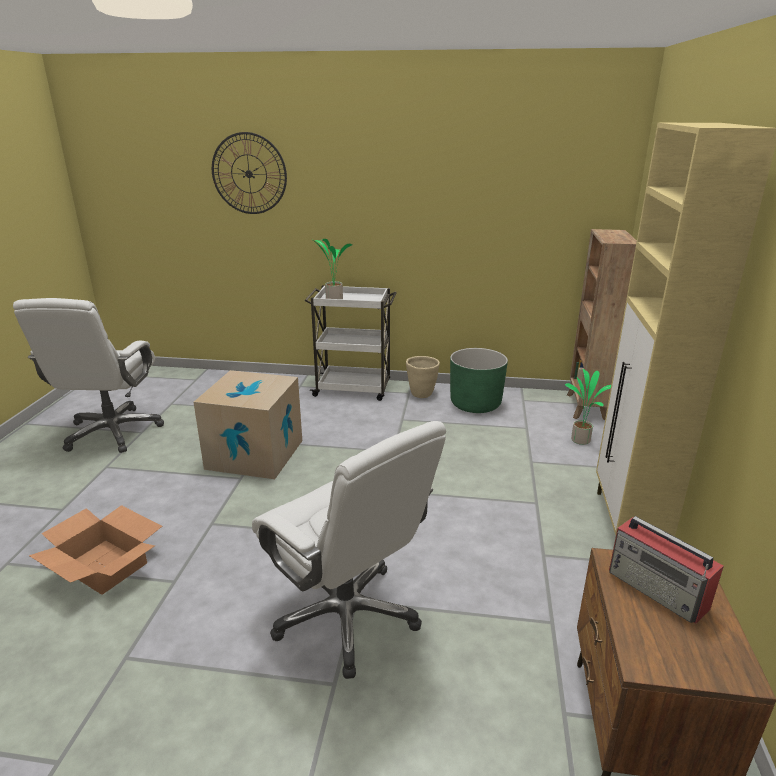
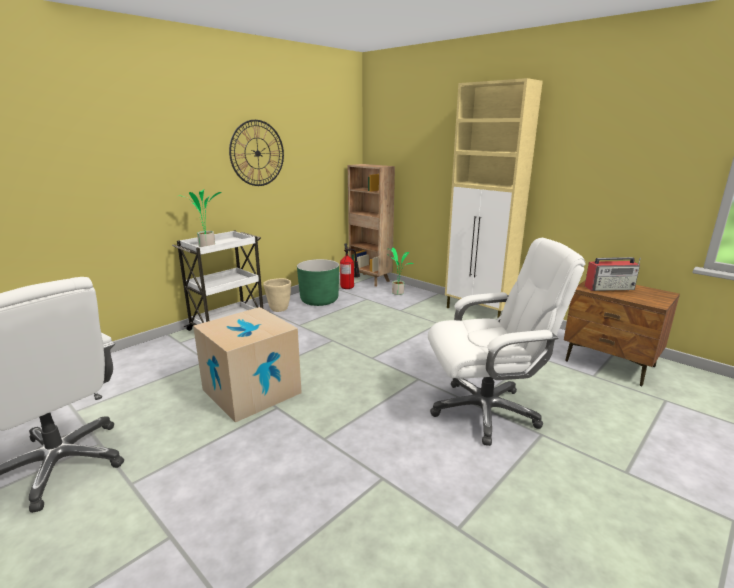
camera: 55 degrees left, 5 degrees down
cardboard box [29,505,162,595] -> none
wall clock [212,132,287,214] -> wall clock moved to [229,120,284,186]
none -> fire extinguisher [340,243,360,289]

